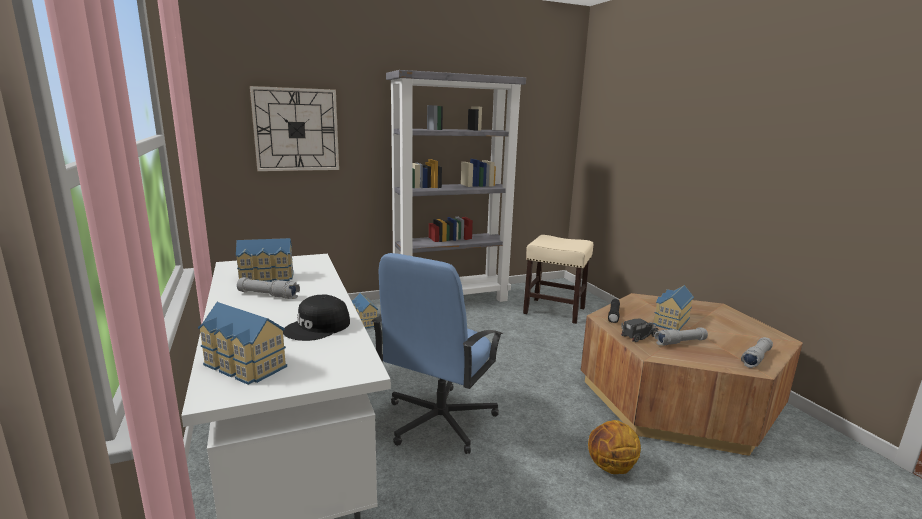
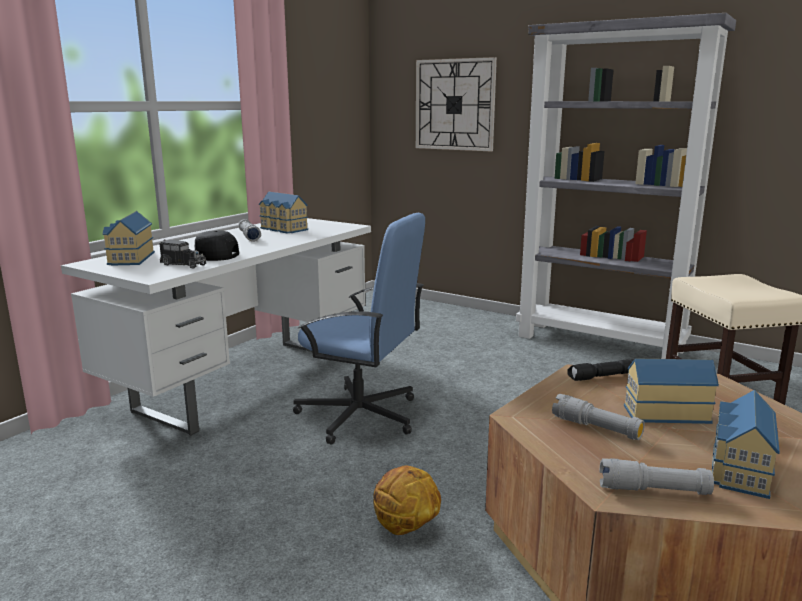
camera: 55 degrees right, 0 degrees up
toy house [351,293,378,328] -> toy house moved to [712,390,780,499]
blue office chair [372,253,503,454] -> blue office chair turned 150 degrees counterclockwise [293,213,425,445]
toy truck [621,318,658,342] -> toy truck moved to [159,239,206,269]

